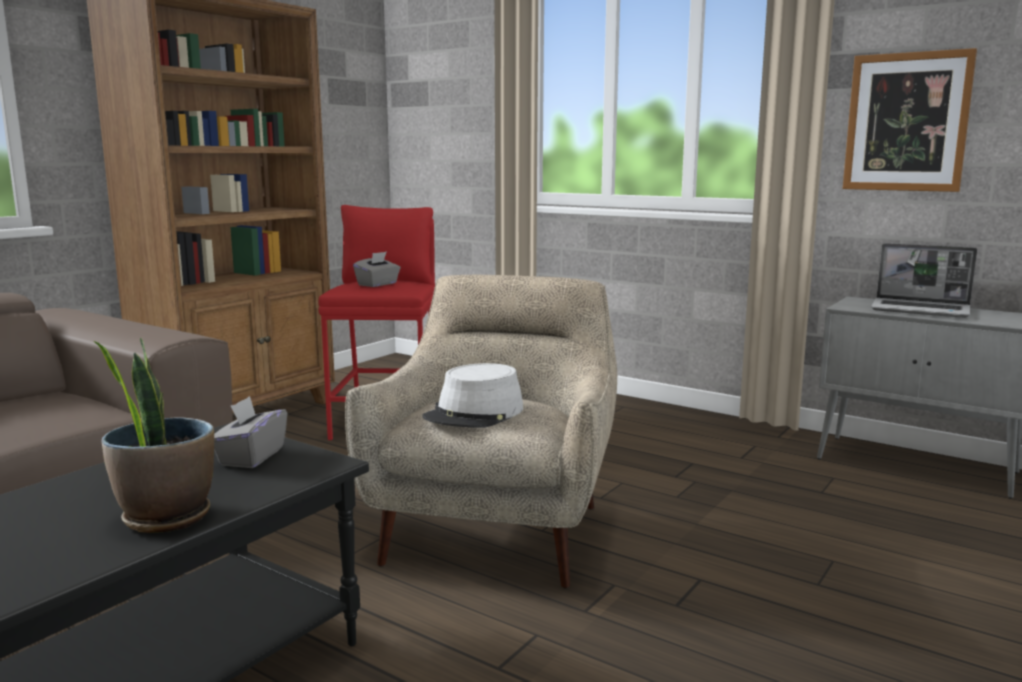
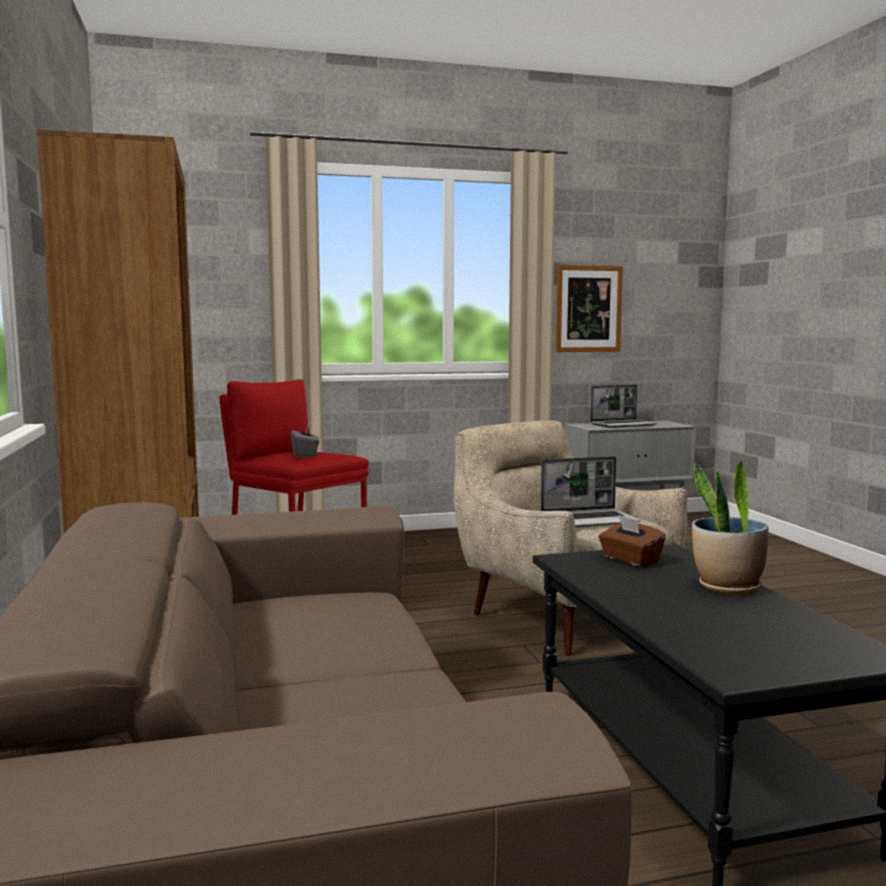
camera: 50 degrees left, 5 degrees down
grey tissue box [214,396,287,468] -> brown tissue box [599,515,666,567]
grey hat [422,363,523,428] -> laptop [540,456,641,527]

